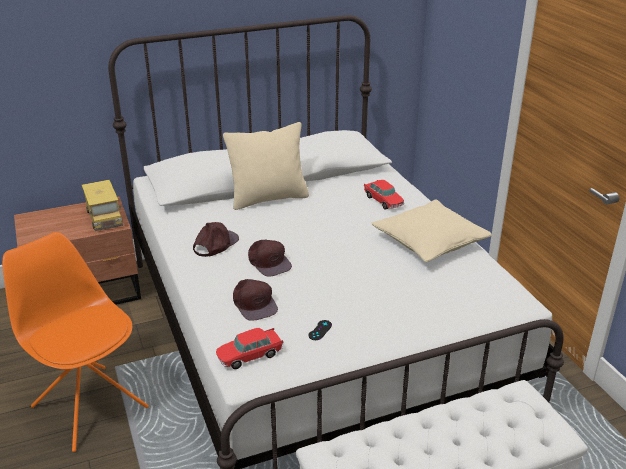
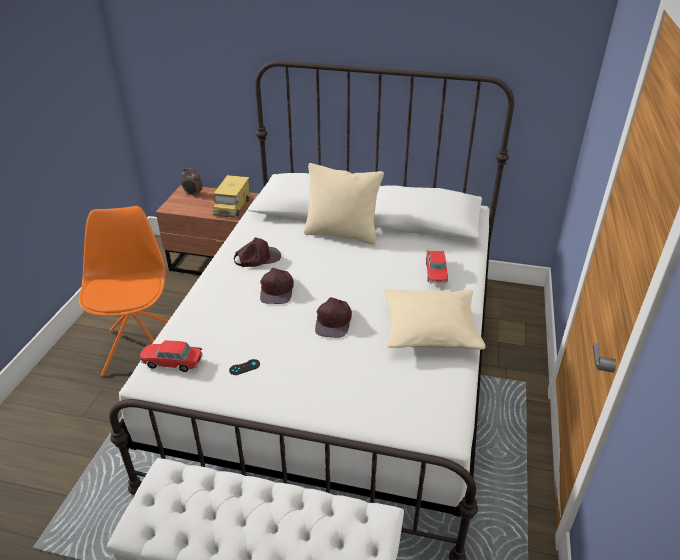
camera: 35 degrees right, 5 degrees up
brown cap [233,279,278,321] -> brown cap moved to [315,297,352,338]
none -> alarm clock [181,168,203,196]

